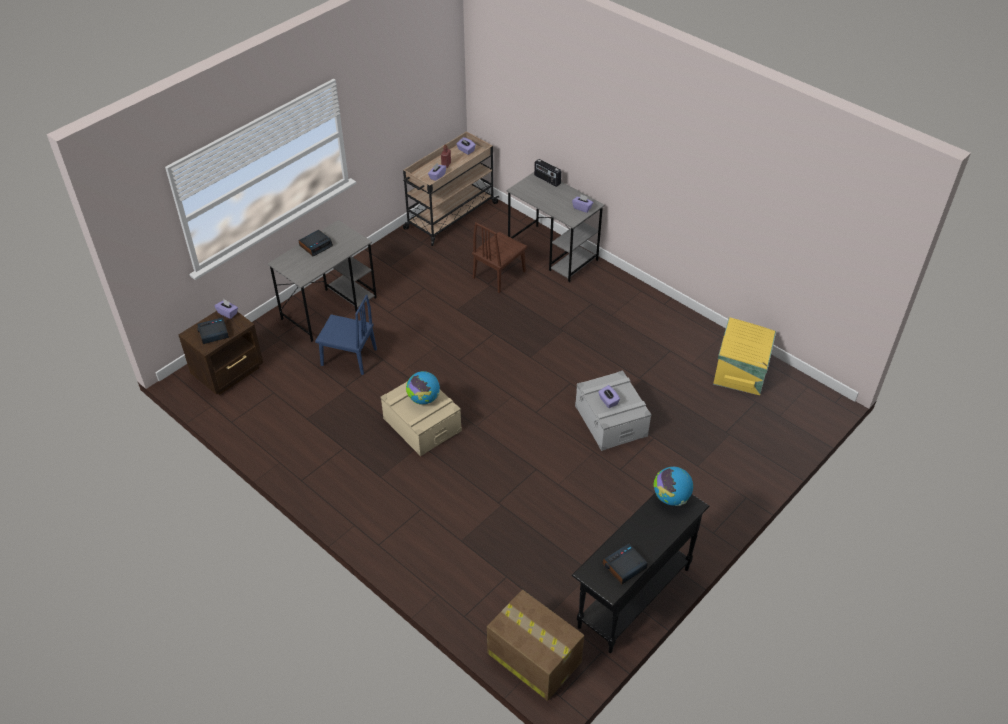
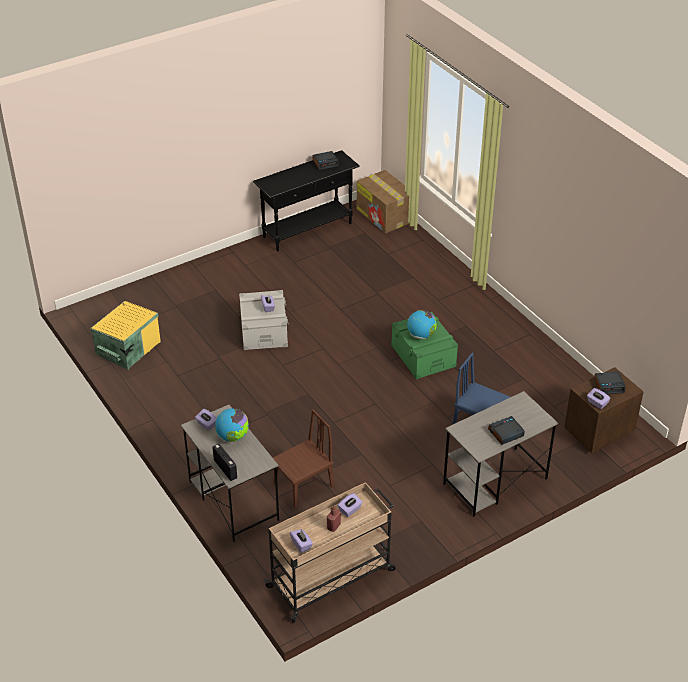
camera: 165 degrees left, 5 degrees down
beige storage box [381,382,462,456] -> green storage box [391,312,458,379]
globe [653,467,693,506] -> globe moved to [215,409,249,442]

